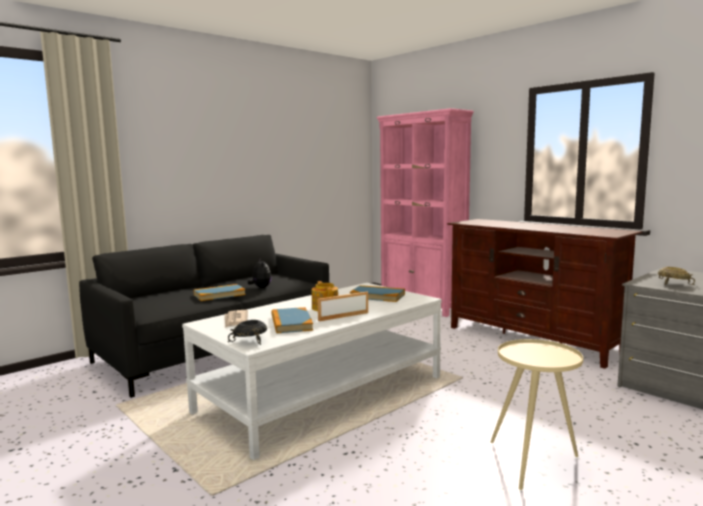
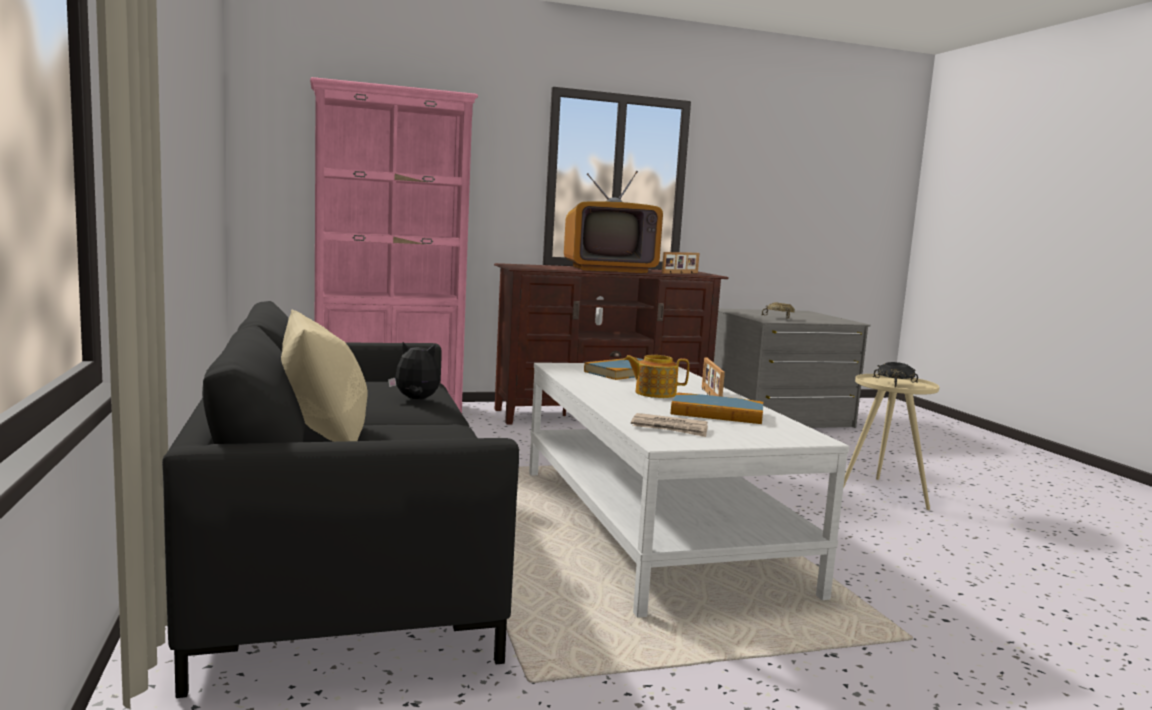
camera: 65 degrees left, 0 degrees up
book [193,284,246,301] -> none
black bowl [228,320,267,345] -> black bowl moved to [873,362,918,388]
none -> beige pillow [281,310,367,442]
none -> television [564,171,663,273]
none -> picture frame [662,252,699,274]

